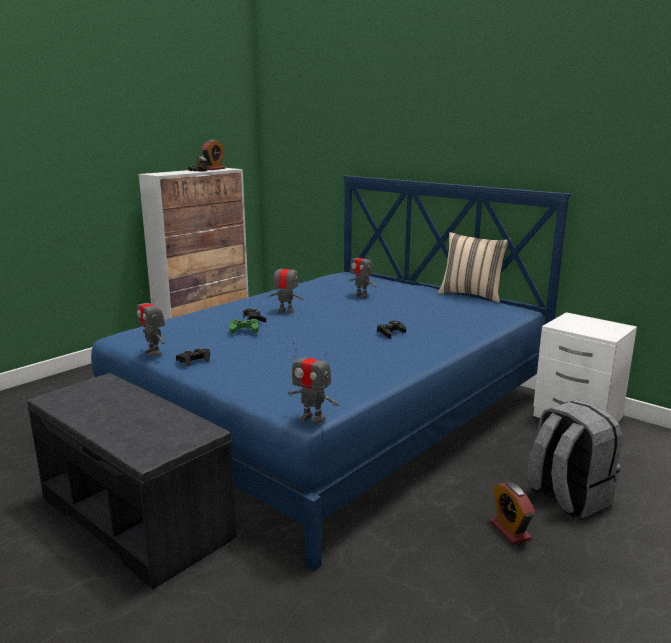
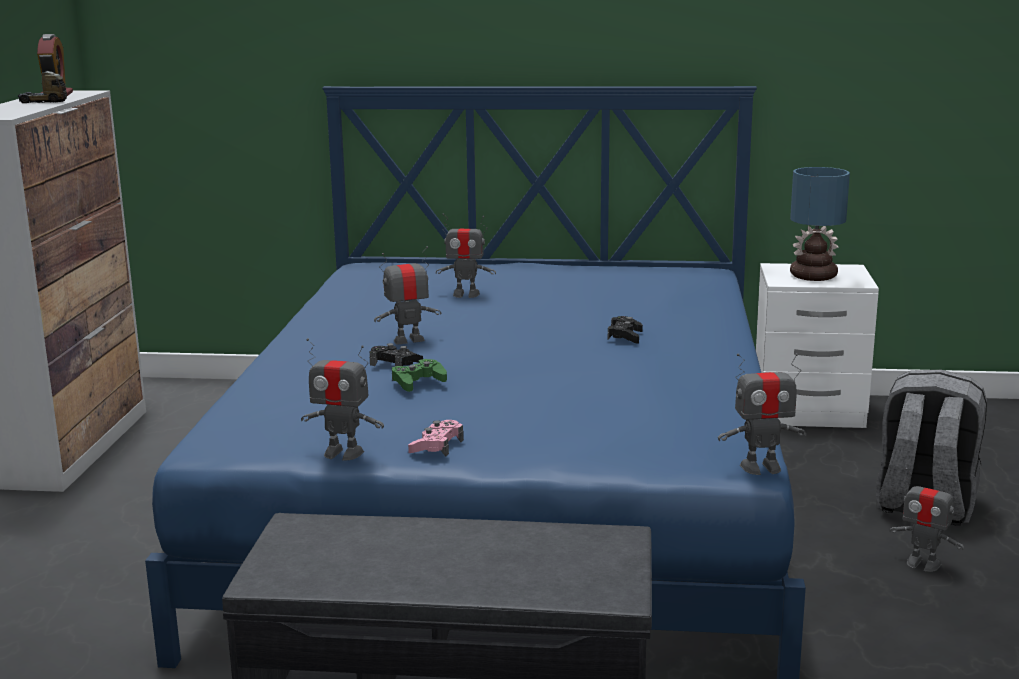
camera: 35 degrees left, 0 degrees up
black game controller [176,347,210,367] -> pink game controller [408,420,464,456]
beige pillow [438,232,511,303] -> none
alarm clock [490,482,535,544] -> toy robot [889,468,964,572]
none -> table lamp [790,167,850,281]

